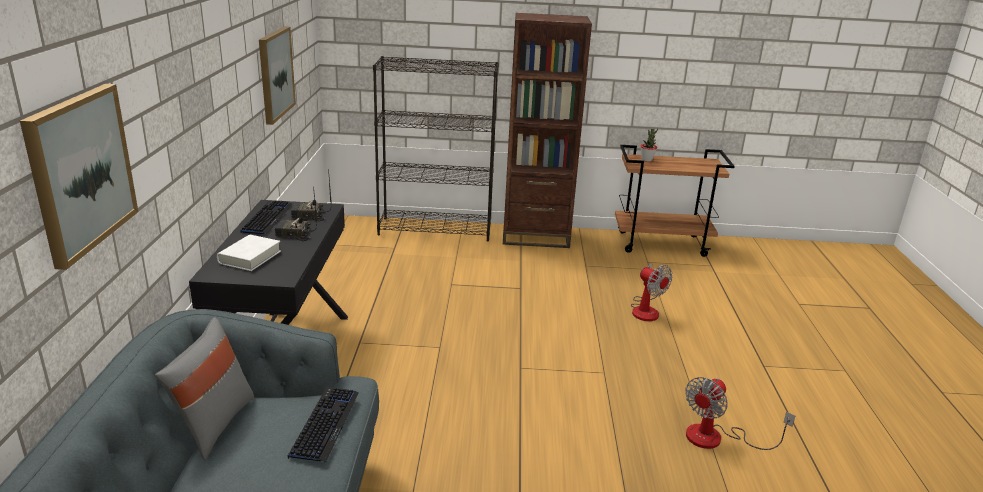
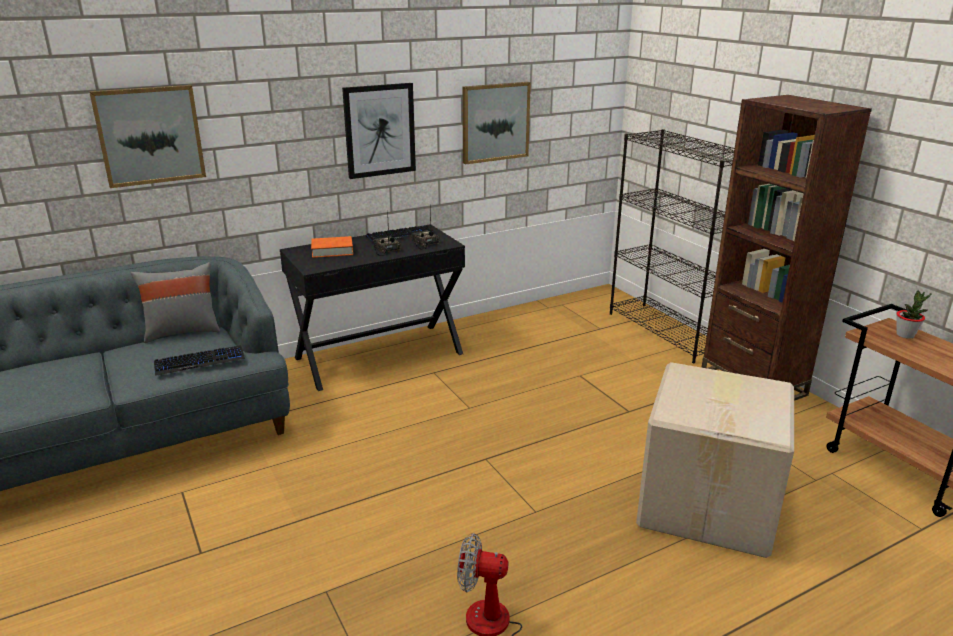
camera: 60 degrees right, 0 degrees up
white book [217,235,281,271] -> orange book [311,236,353,258]
fan [631,263,673,321] -> cardboard box [636,362,794,558]
none -> picture [342,83,416,179]

